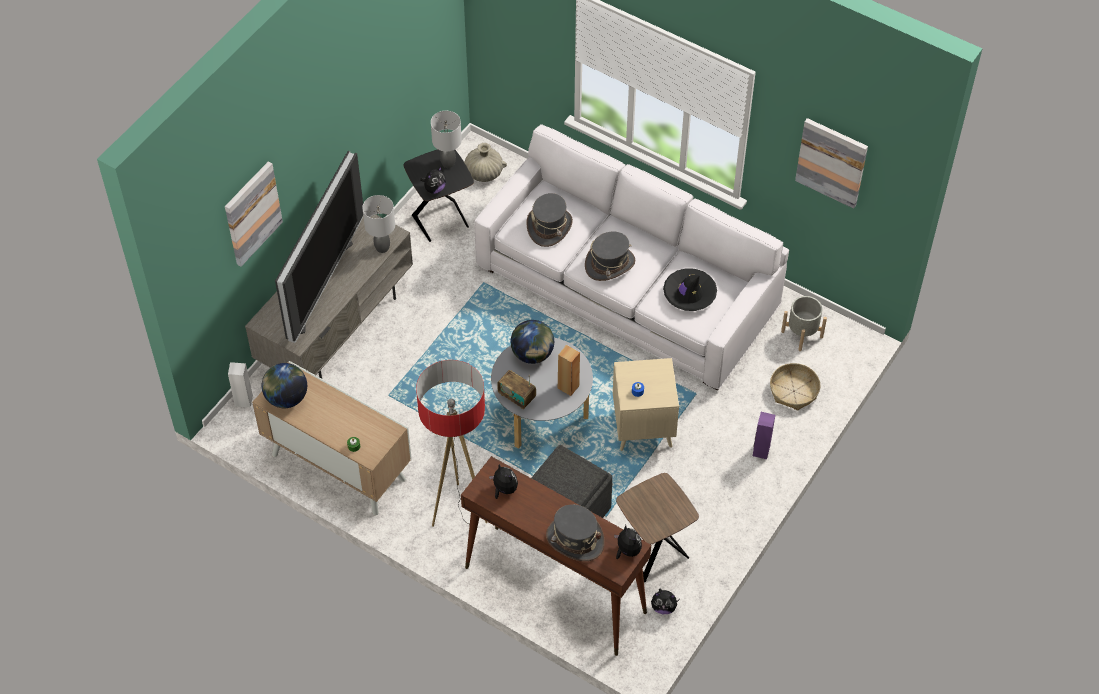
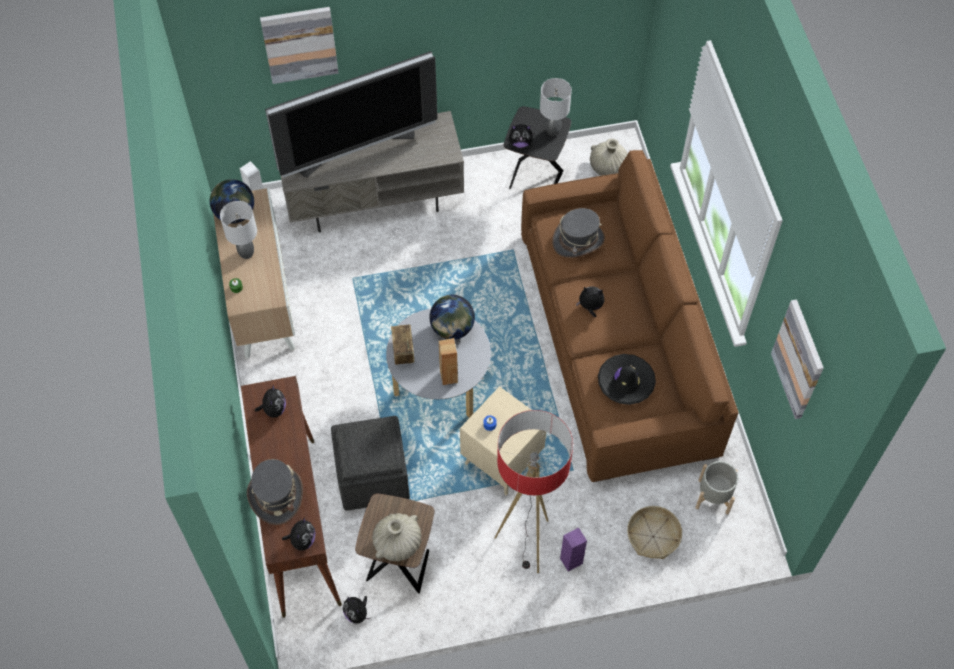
camera: 45 degrees right, 5 degrees up
grey table lamp [362,195,395,253] -> grey table lamp moved to [220,201,257,259]
floor lamp [416,360,487,527] -> floor lamp moved to [494,410,573,573]
white sofa [474,124,789,390] -> brown sofa [521,150,739,482]
grey hat [585,232,635,281] -> plush toy [576,287,605,317]
none -> beige vase [372,513,421,561]

